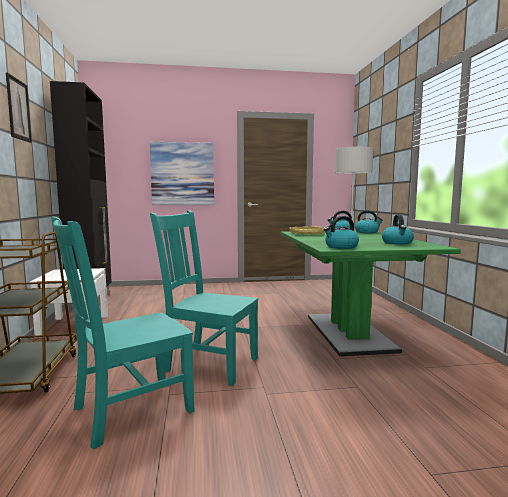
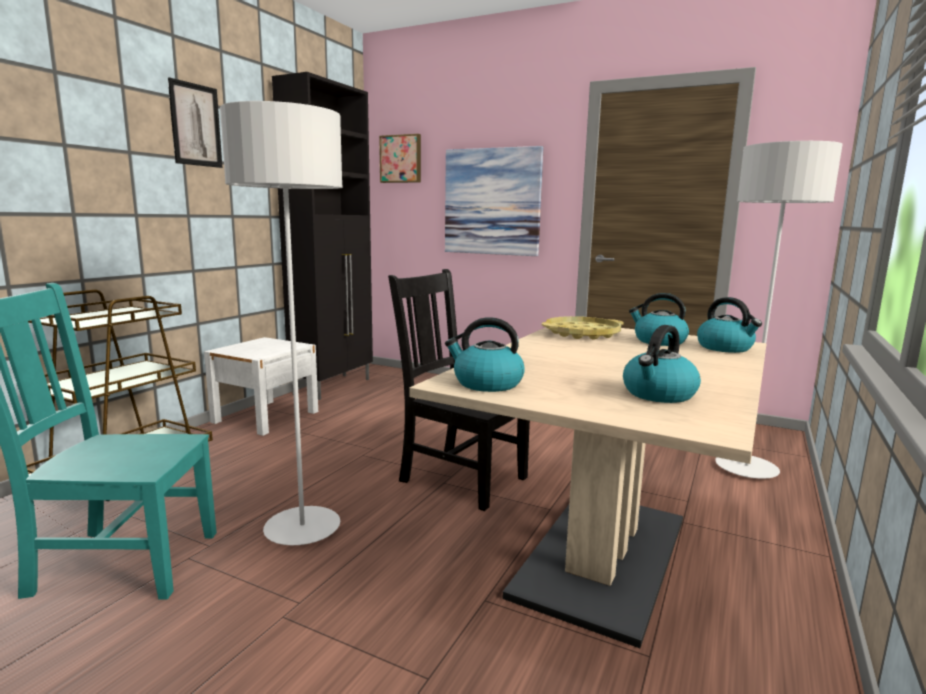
camera: 35 degrees right, 5 degrees up
turquoise chair [150,210,258,386] -> grey floor lamp [220,101,342,545]
green dining table [280,231,461,356] -> beige dining table [409,327,766,648]
none -> picture [379,134,421,183]
none -> black chair [388,269,530,511]

